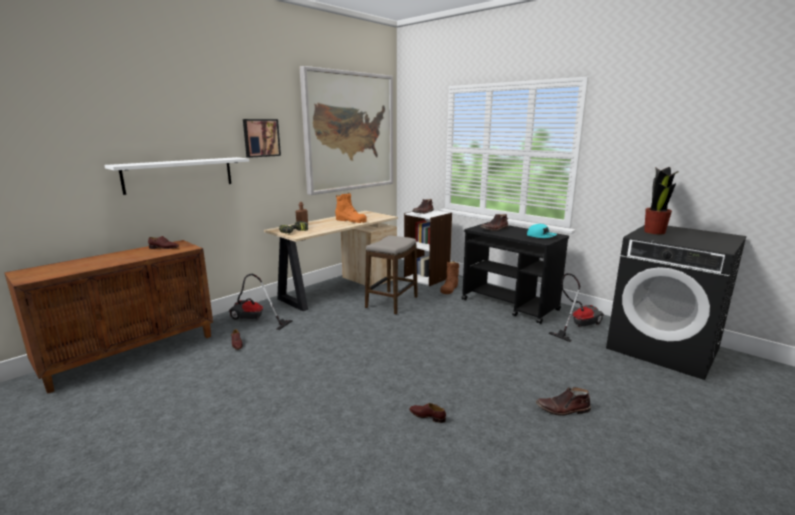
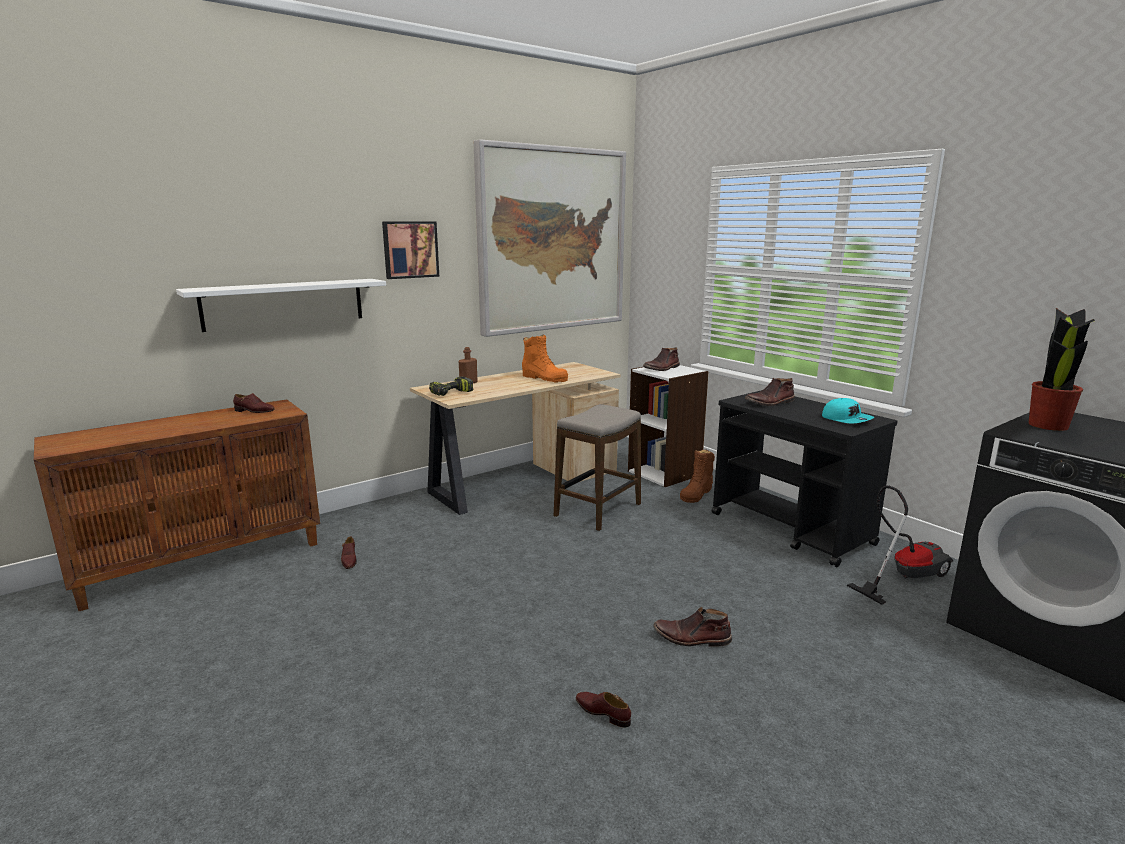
camera: 10 degrees right, 0 degrees up
vacuum cleaner [229,274,293,330] -> none
brown boot [536,387,591,416] -> brown boot moved to [653,607,732,647]

